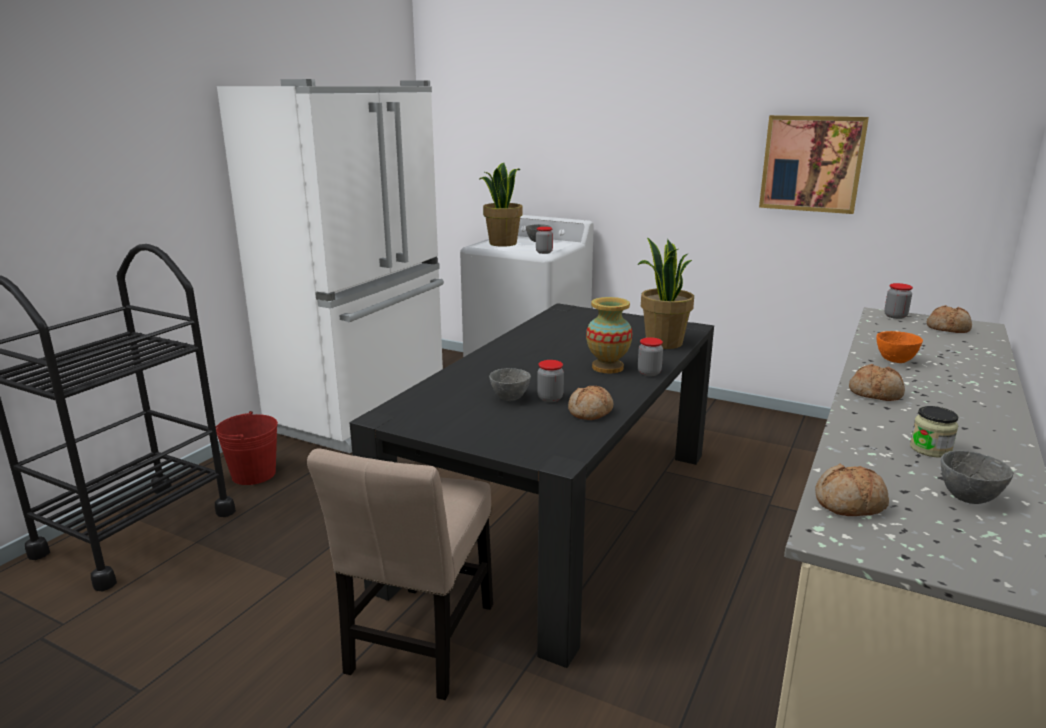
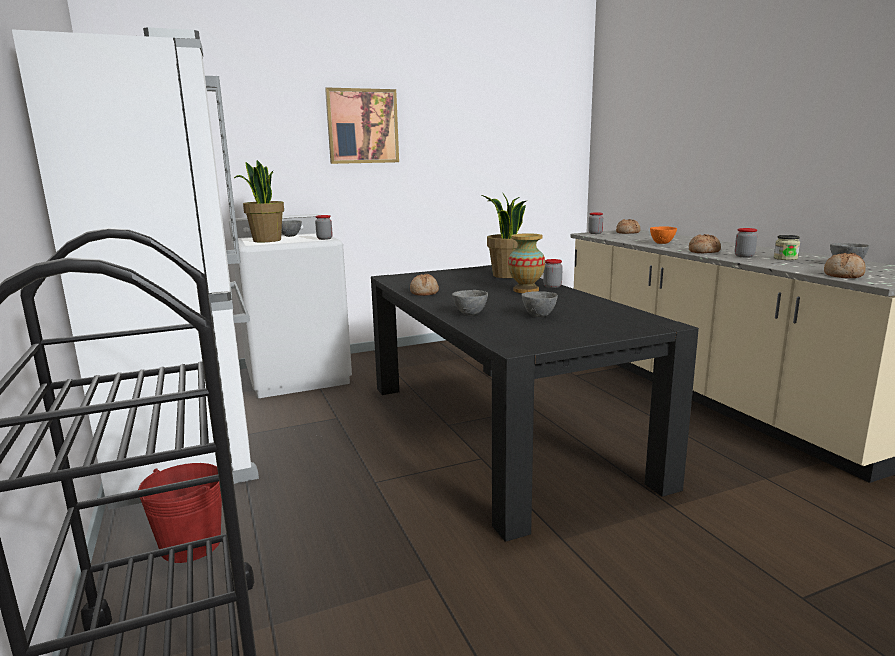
camera: 50 degrees left, 5 degrees down
beige chair [307,448,493,700] -> none
jar [537,360,564,402] -> jar moved to [735,228,757,258]
bread [568,386,613,420] -> bread moved to [410,274,439,296]
picture [759,115,869,214] -> picture moved to [325,88,399,164]
none -> grey bowl [452,290,488,315]

